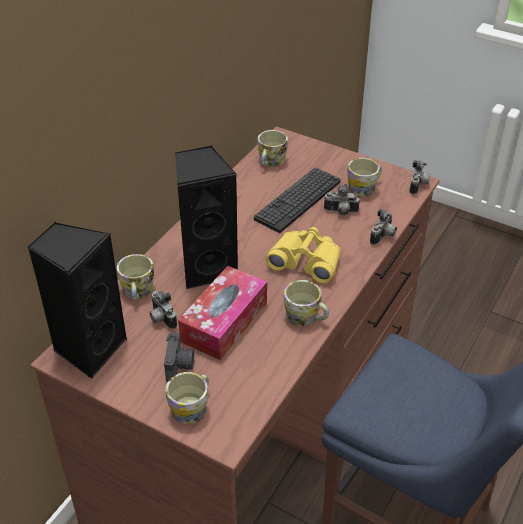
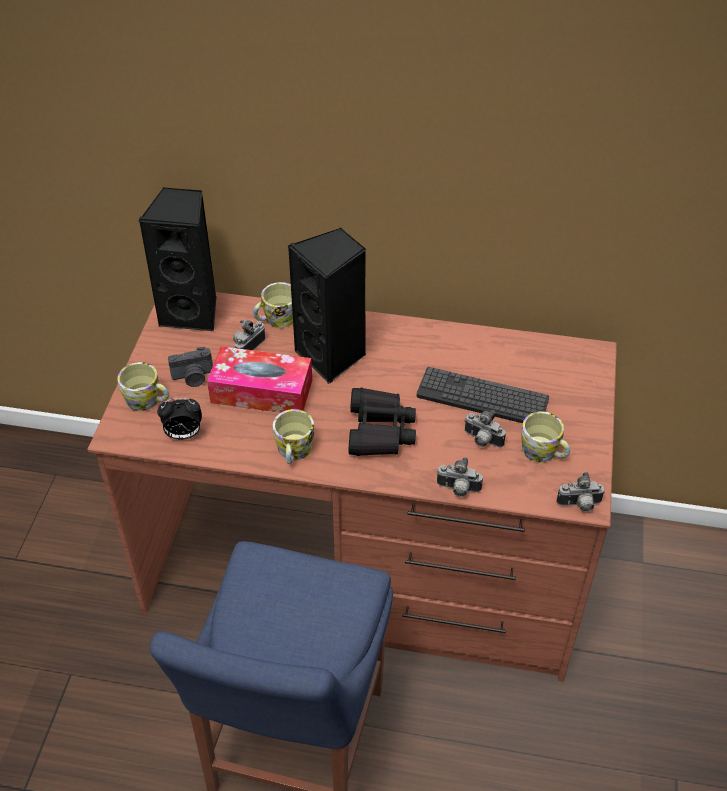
camera: 70 degrees right, 5 degrees up
mug [257,130,288,167] -> none
yellow binoculars [266,227,341,284] -> black binoculars [348,388,416,456]
camera [324,184,360,215] -> camera turned 45 degrees counterclockwise [464,410,506,447]
none -> alarm clock [157,398,202,440]

